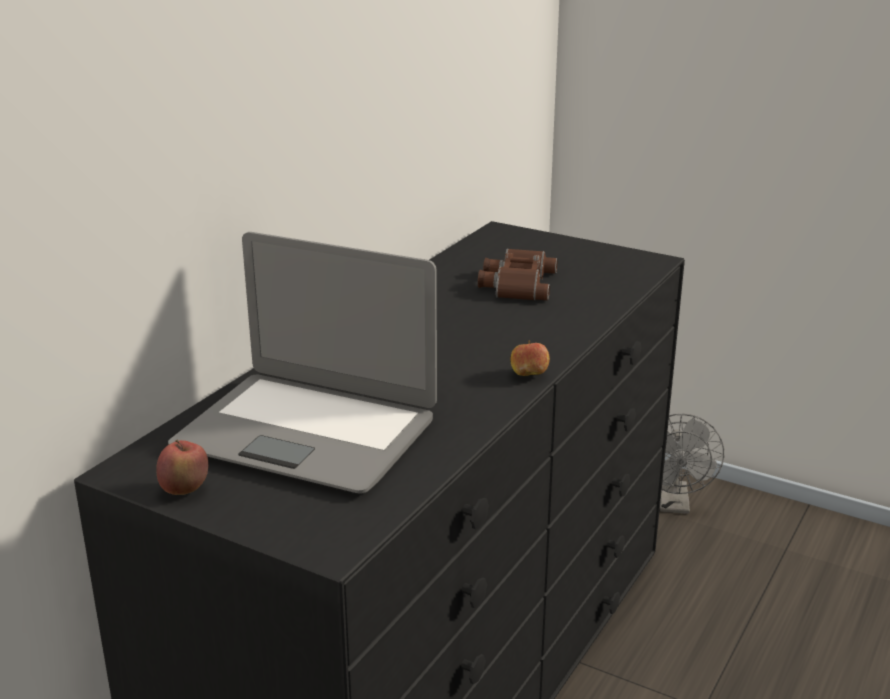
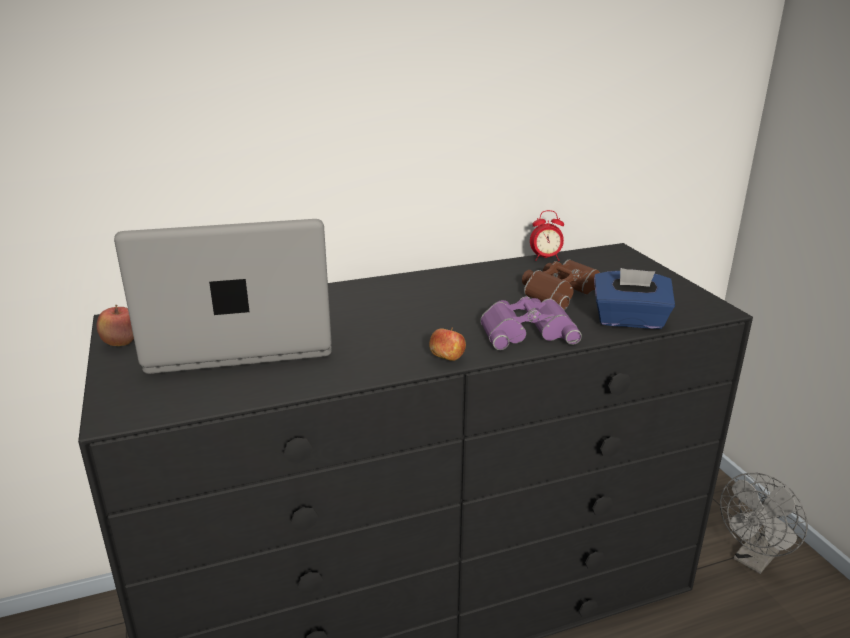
camera: 40 degrees right, 0 degrees up
laptop [168,232,437,494] -> laptop turned 105 degrees clockwise [114,219,332,374]
none -> purple binoculars [480,297,582,350]
none -> alarm clock [530,210,564,261]
none -> blue tissue box [594,268,675,329]

